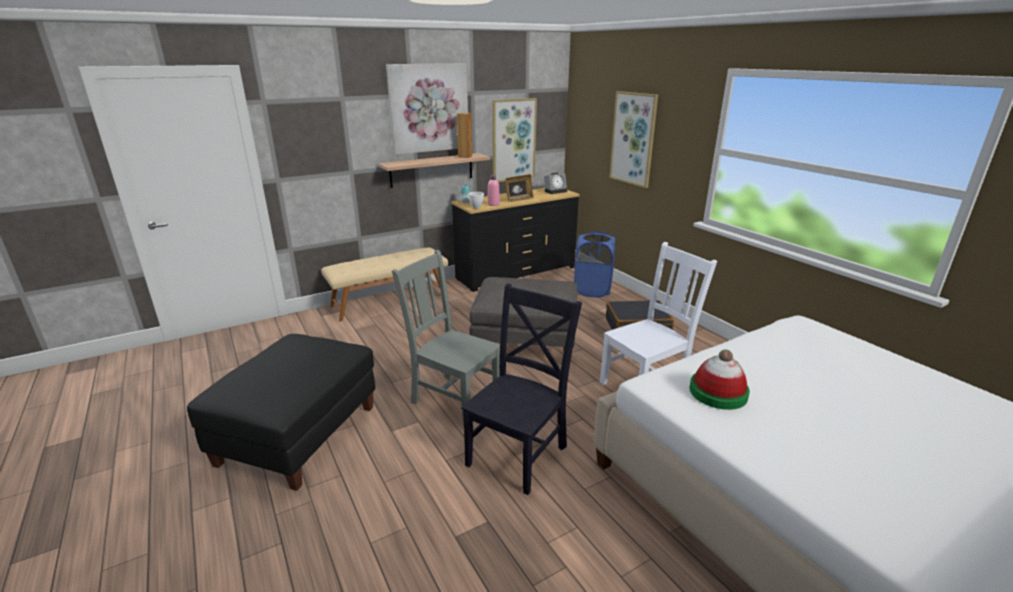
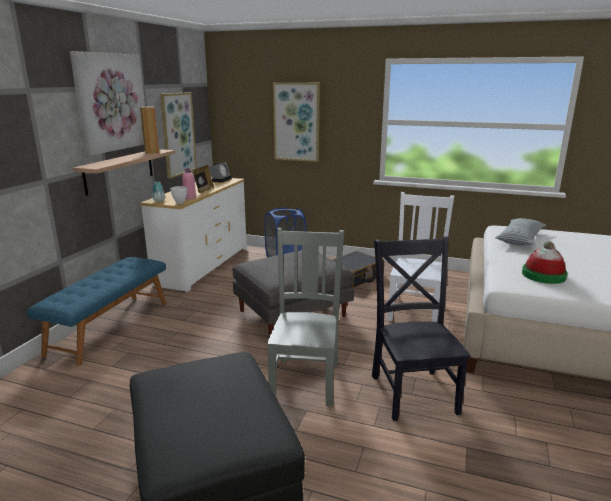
camera: 40 degrees left, 5 degrees down
beige bench [321,247,448,321] -> blue bench [26,257,166,366]
grey chair [392,250,500,426] -> grey chair turned 105 degrees clockwise [267,228,344,407]
black dresser [451,188,580,292] -> white dresser [140,176,247,292]
none -> pillow [495,218,546,246]

